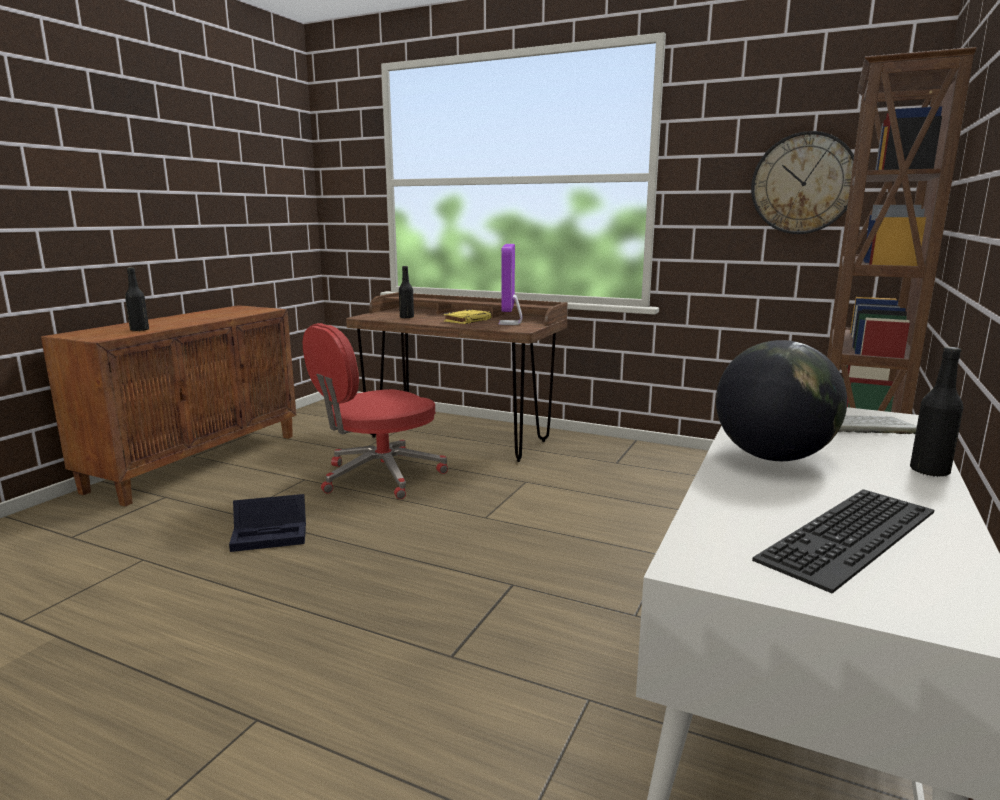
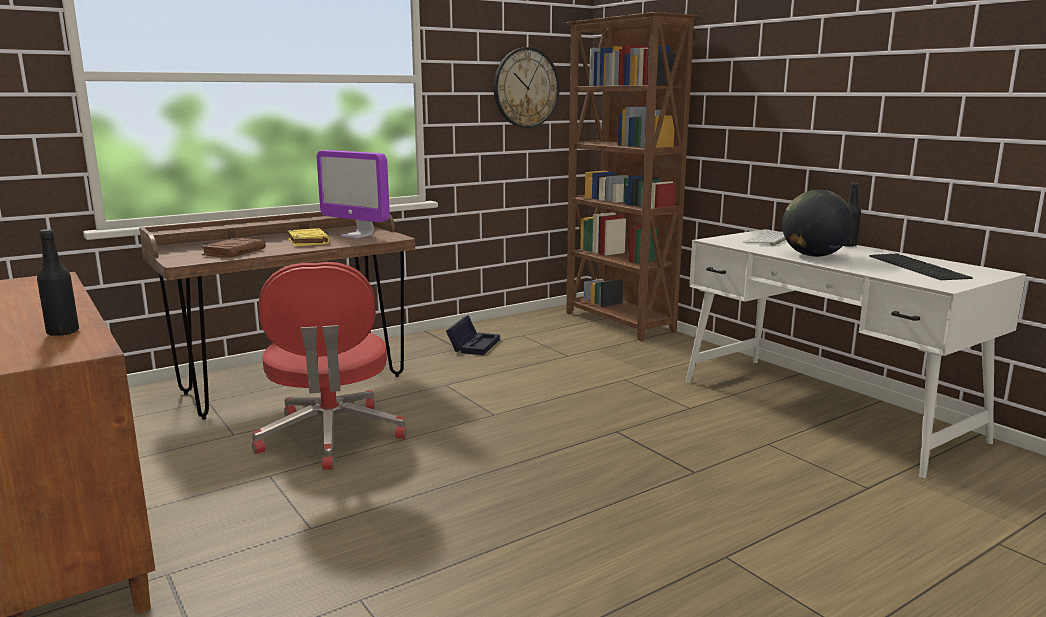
camera: 60 degrees left, 0 degrees up
black storage box [229,494,306,552] -> black storage box moved to [446,315,500,355]
black bottle [399,266,414,319] -> brown book [201,238,266,258]

